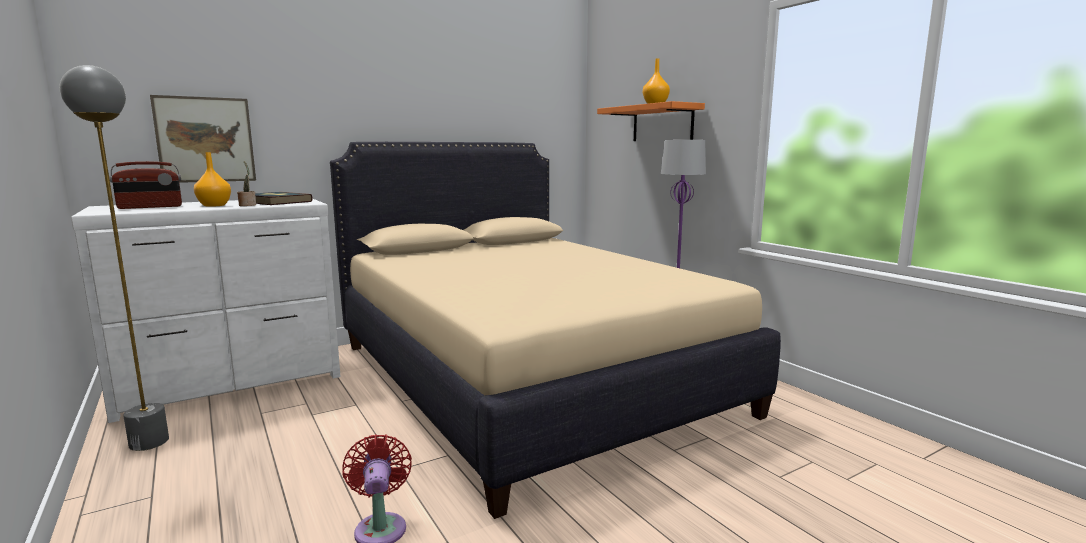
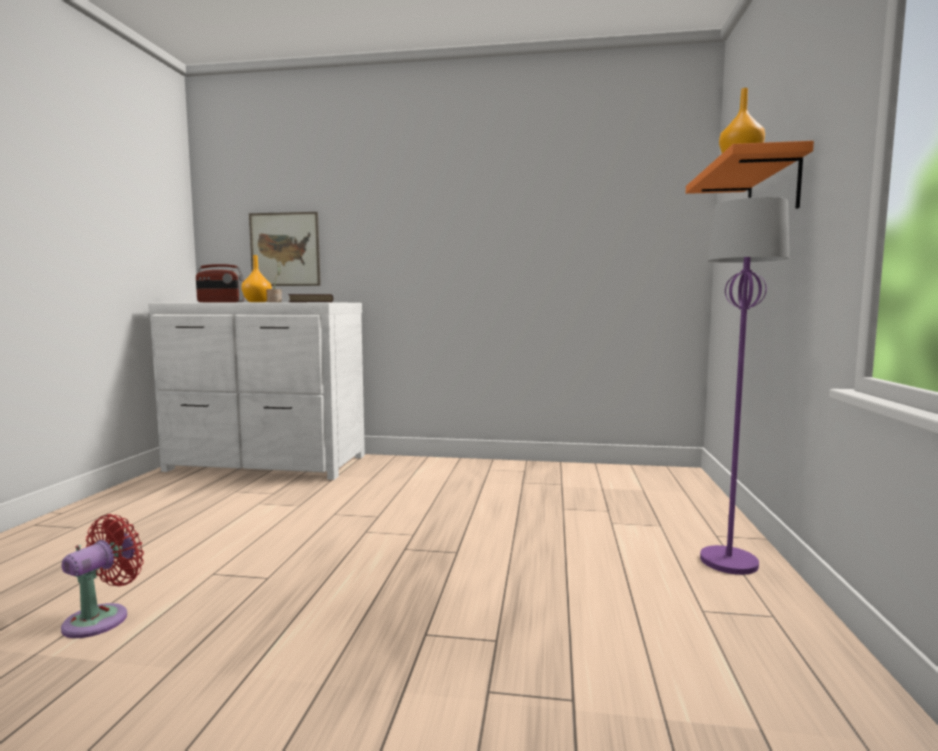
camera: 40 degrees right, 5 degrees down
grey floor lamp [59,65,169,451] -> none
beige bed [330,142,781,519] -> none

